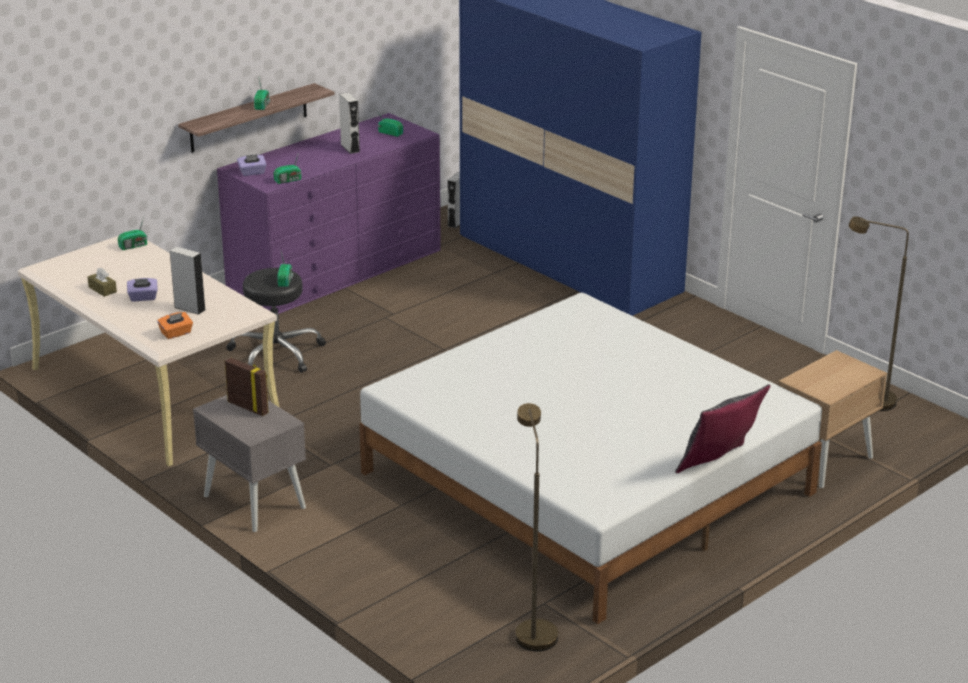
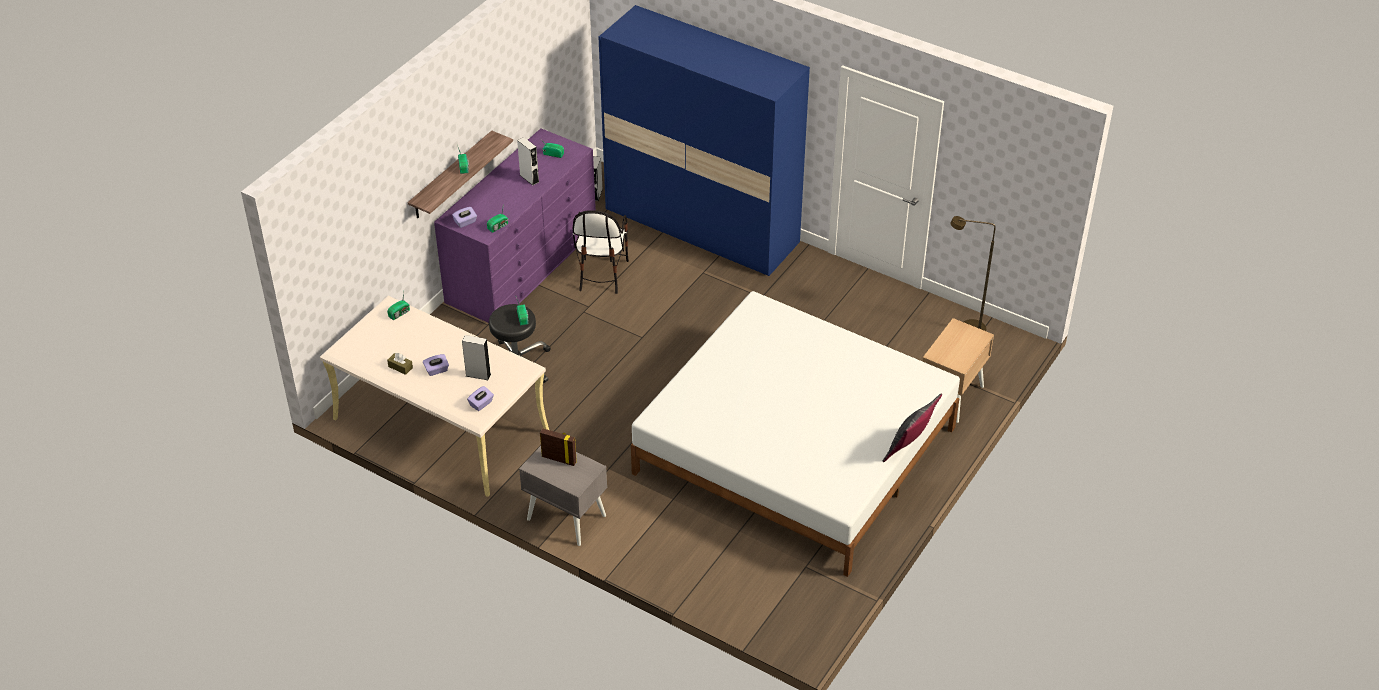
camera: 15 degrees left, 15 degrees up
orange tissue box [157,312,193,339] -> purple tissue box [467,386,494,411]
brown floor lamp [515,403,558,651] -> none
none -> chair [573,210,629,294]

